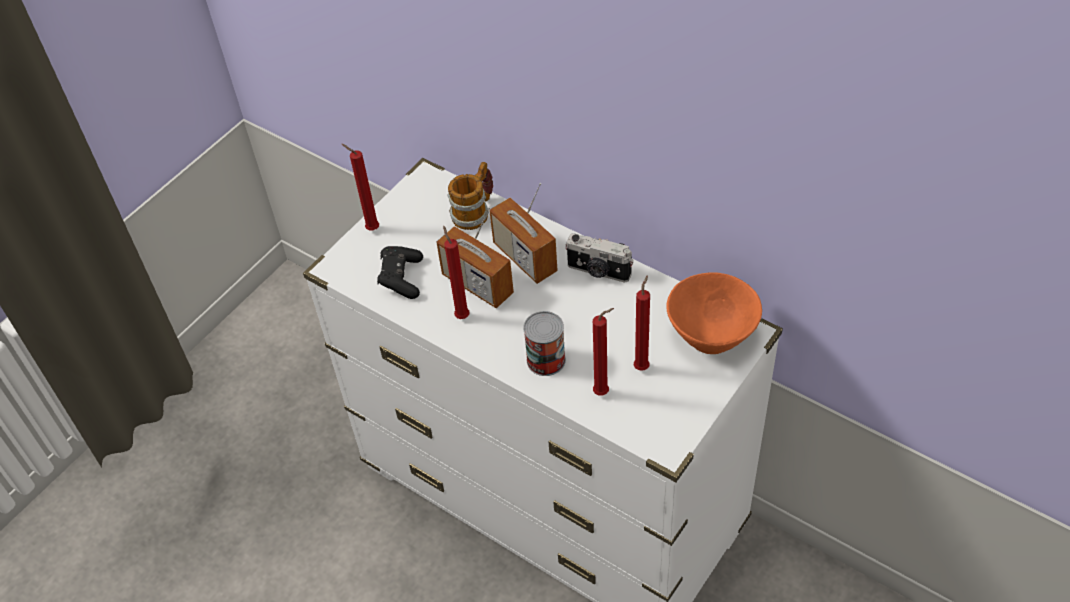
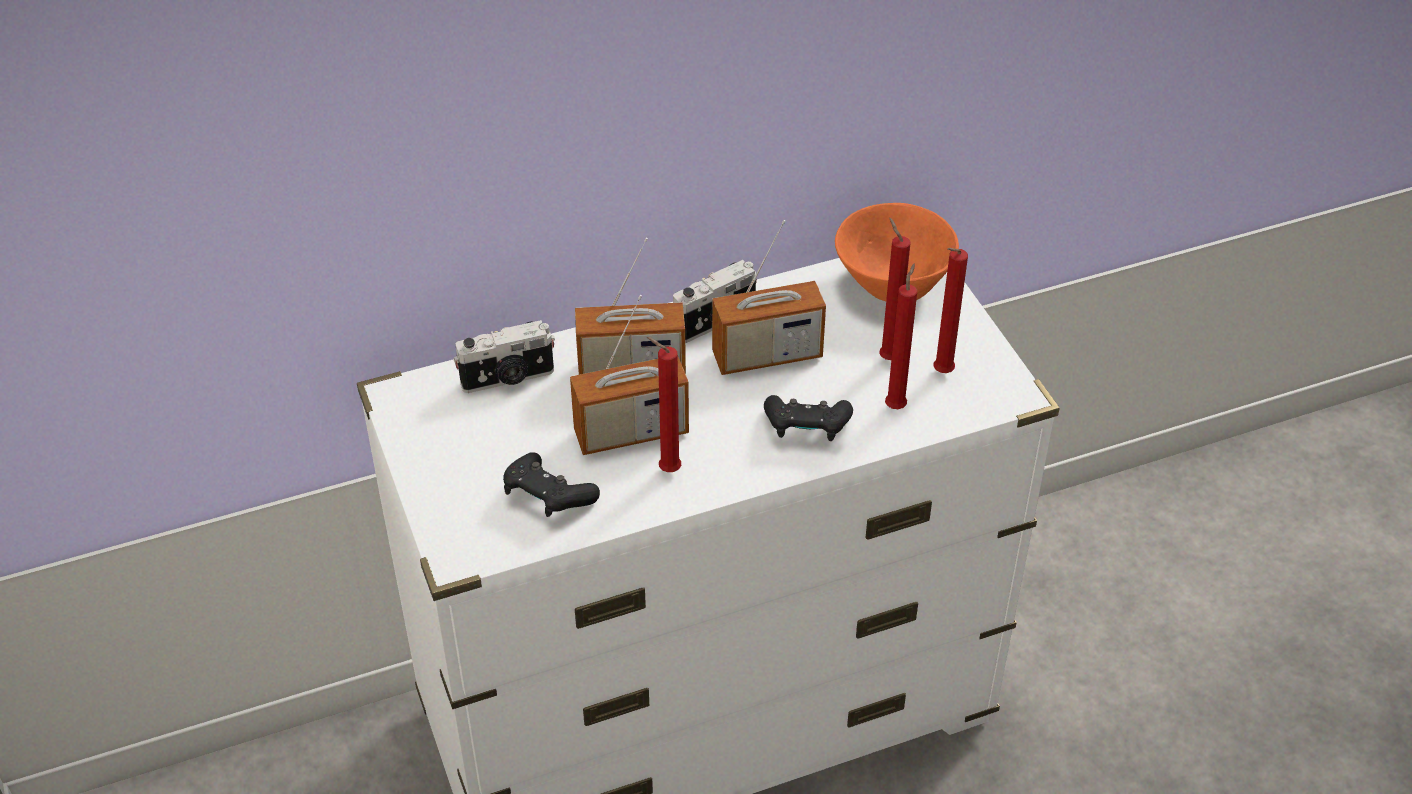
camera: 60 degrees left, 5 degrees down
red candle [342,144,379,230] -> red candle moved to [933,248,968,373]
mug [447,162,493,230] -> camera [454,320,555,393]
can [523,311,566,376] -> black game controller [764,395,853,441]
none -> radio [712,220,826,375]

